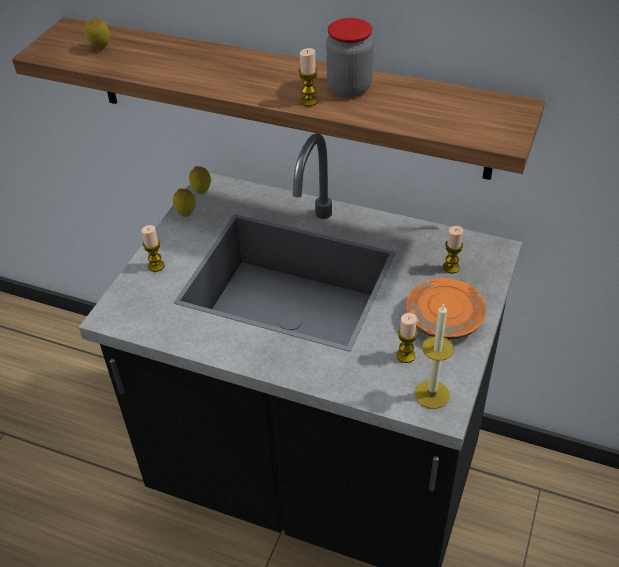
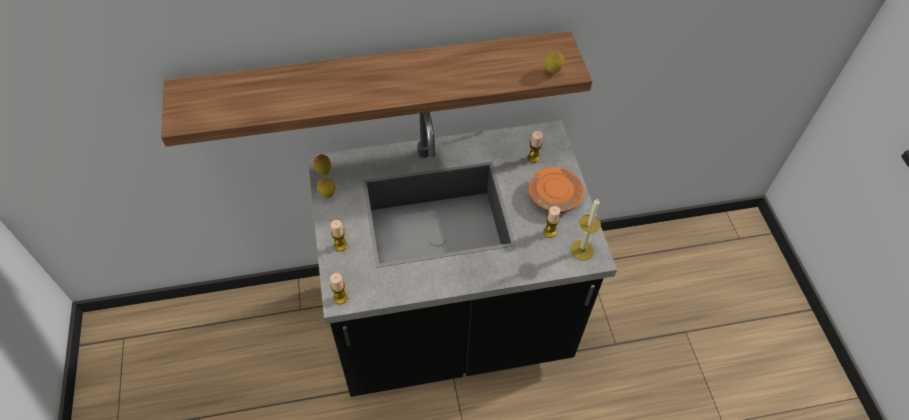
camera: 35 degrees left, 10 degrees up
lemon [84,18,109,48] -> lemon moved to [544,51,564,73]
candle [298,48,318,106] -> candle moved to [330,273,348,304]
jar [326,18,374,97] -> none

